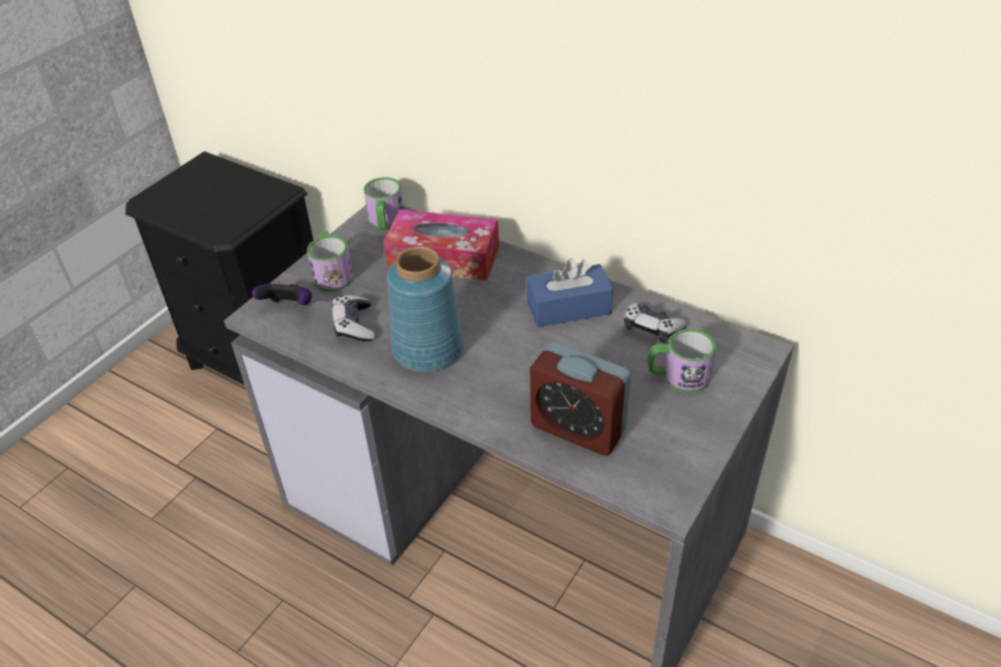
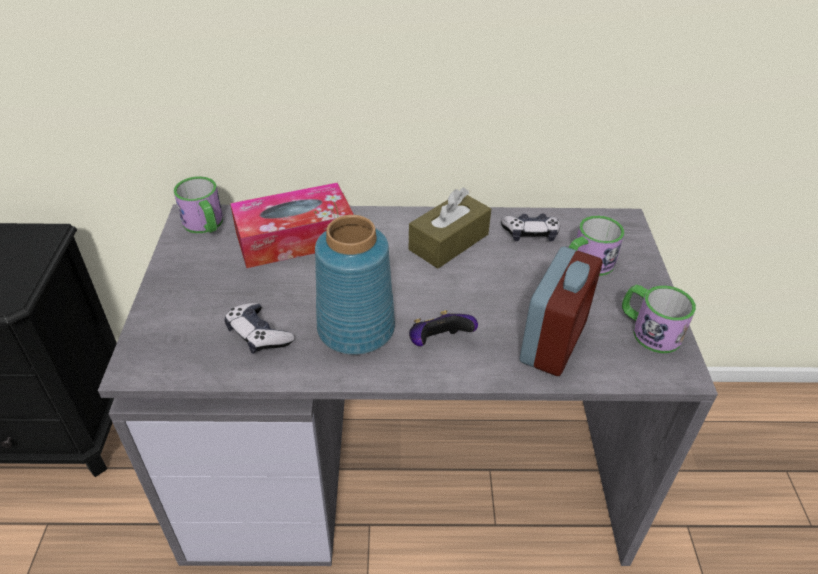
camera: 35 degrees left, 0 degrees up
game controller [252,281,312,306] -> game controller moved to [409,310,478,346]
mug [307,231,353,291] -> mug moved to [622,285,696,353]
blue tissue box [527,258,613,327] -> brown tissue box [409,187,491,268]
alarm clock [530,342,631,456] -> alarm clock turned 60 degrees counterclockwise [520,246,602,376]

